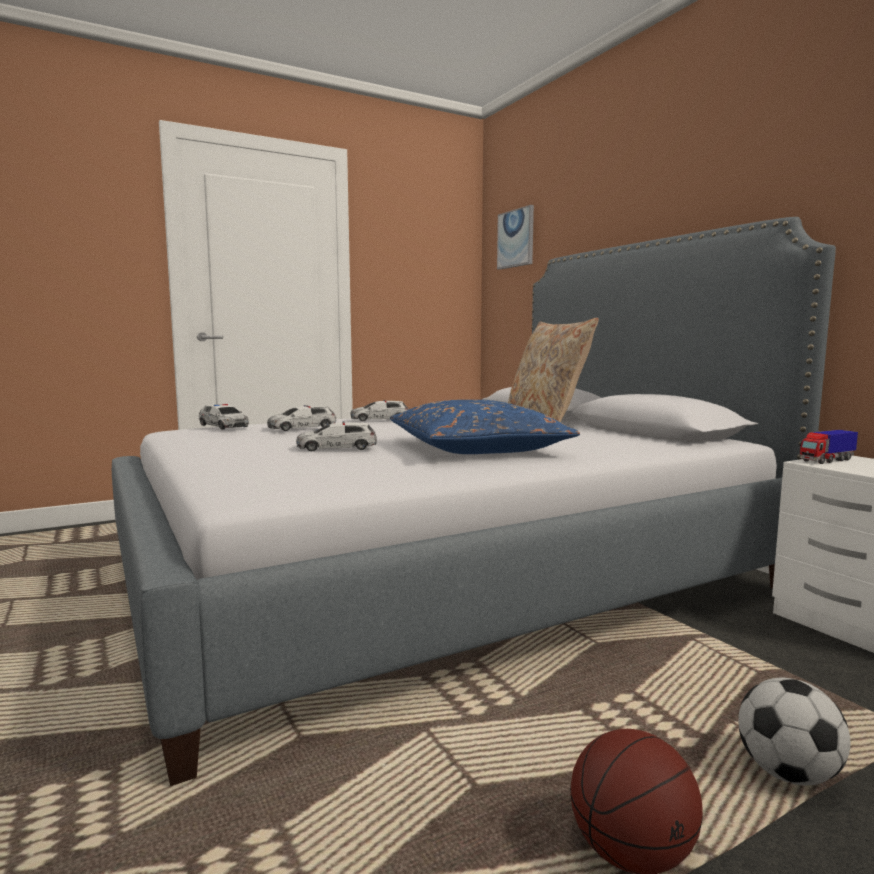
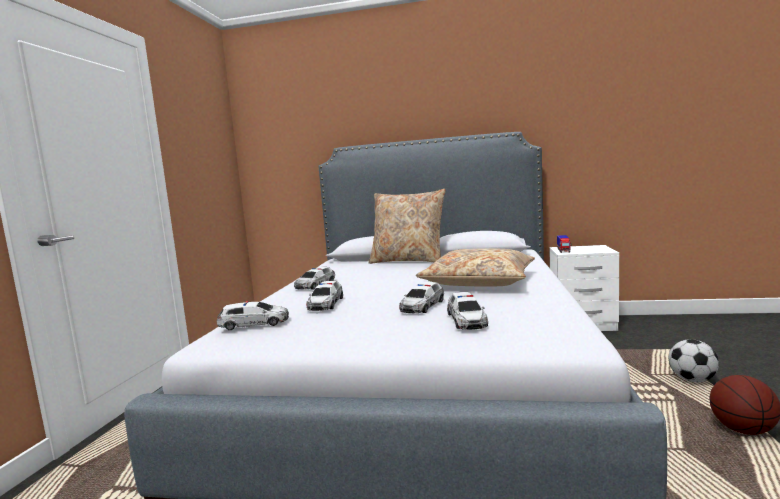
camera: 50 degrees left, 0 degrees up
blue pillow [390,400,580,454] -> beige pillow [416,249,535,287]
picture [497,205,534,270] -> none
none -> toy car [447,292,488,330]

